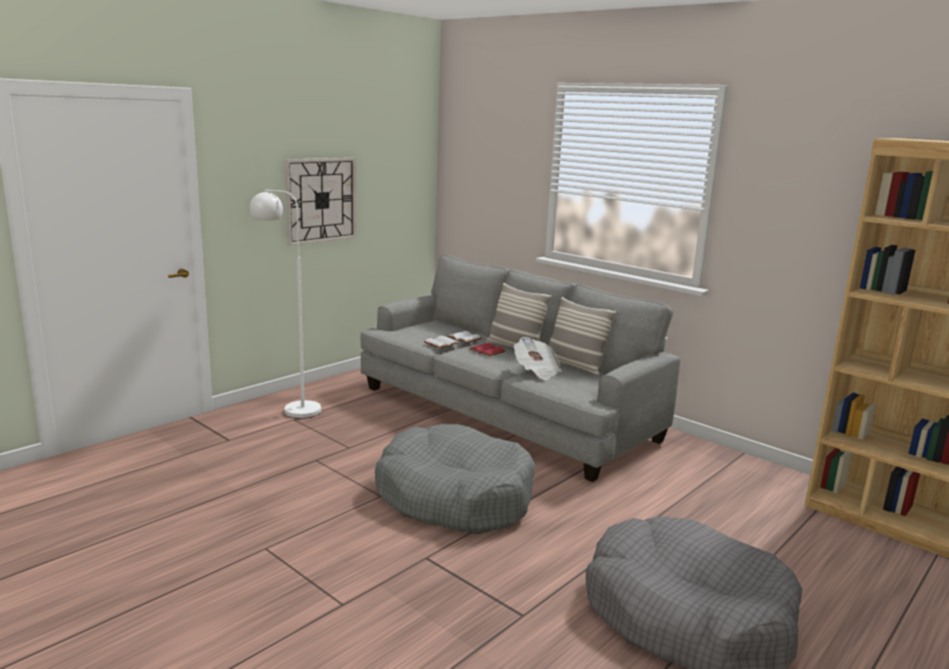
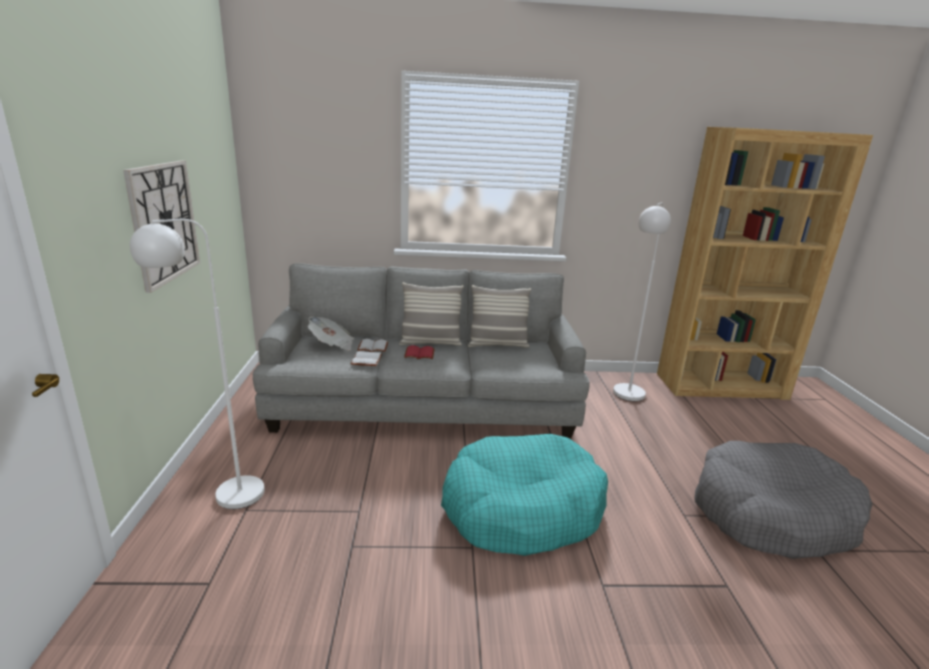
camera: 45 degrees left, 5 degrees up
grey dog bed [375,424,535,534] -> turquoise dog bed [441,434,608,556]
newspaper [513,337,562,380] -> newspaper moved to [308,316,354,350]
none -> white floor lamp [613,202,671,401]

